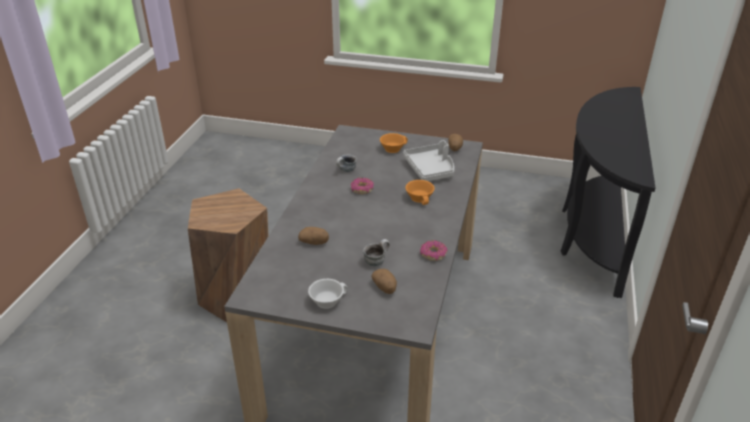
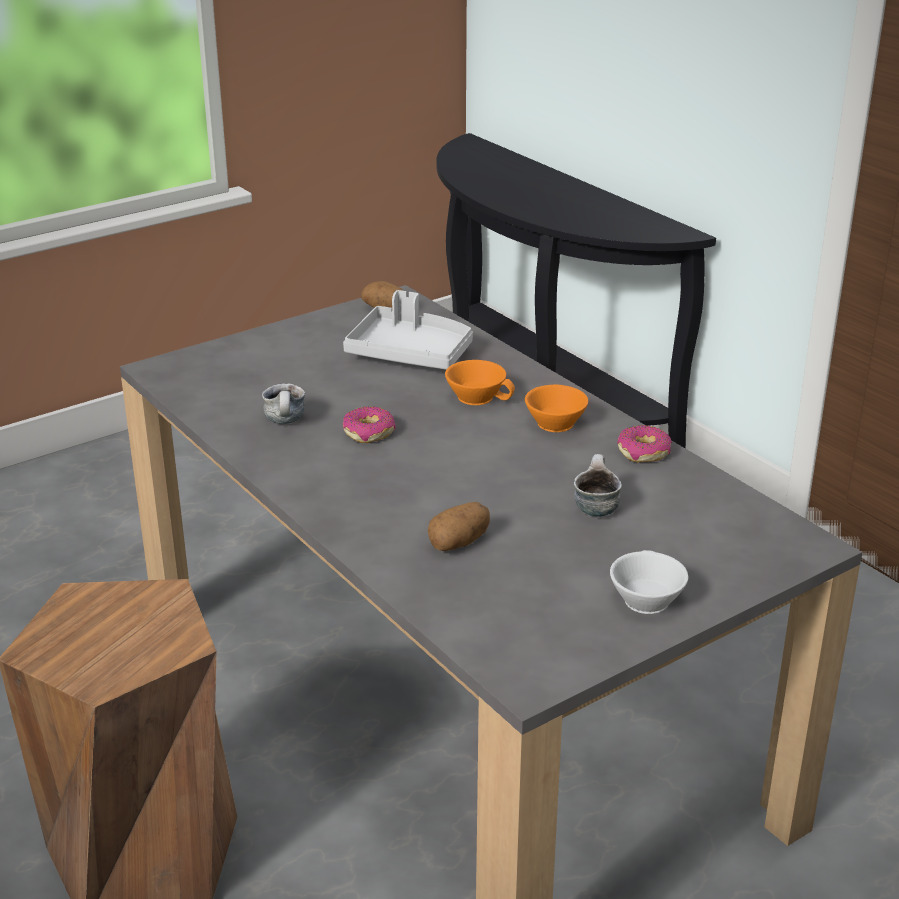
camera: 50 degrees left, 5 degrees down
potato [372,269,397,294] -> none
orange cup [380,133,408,153] -> orange cup moved to [525,384,588,432]

